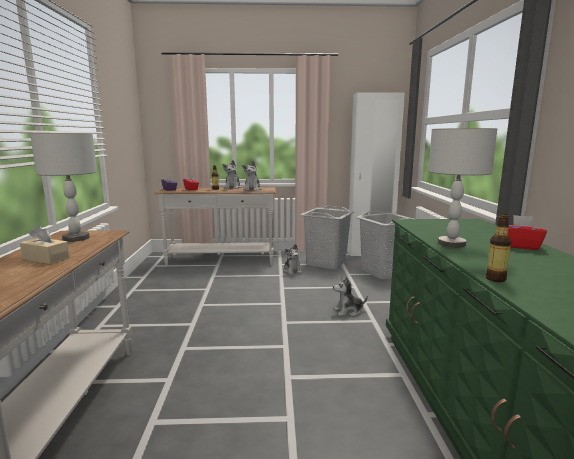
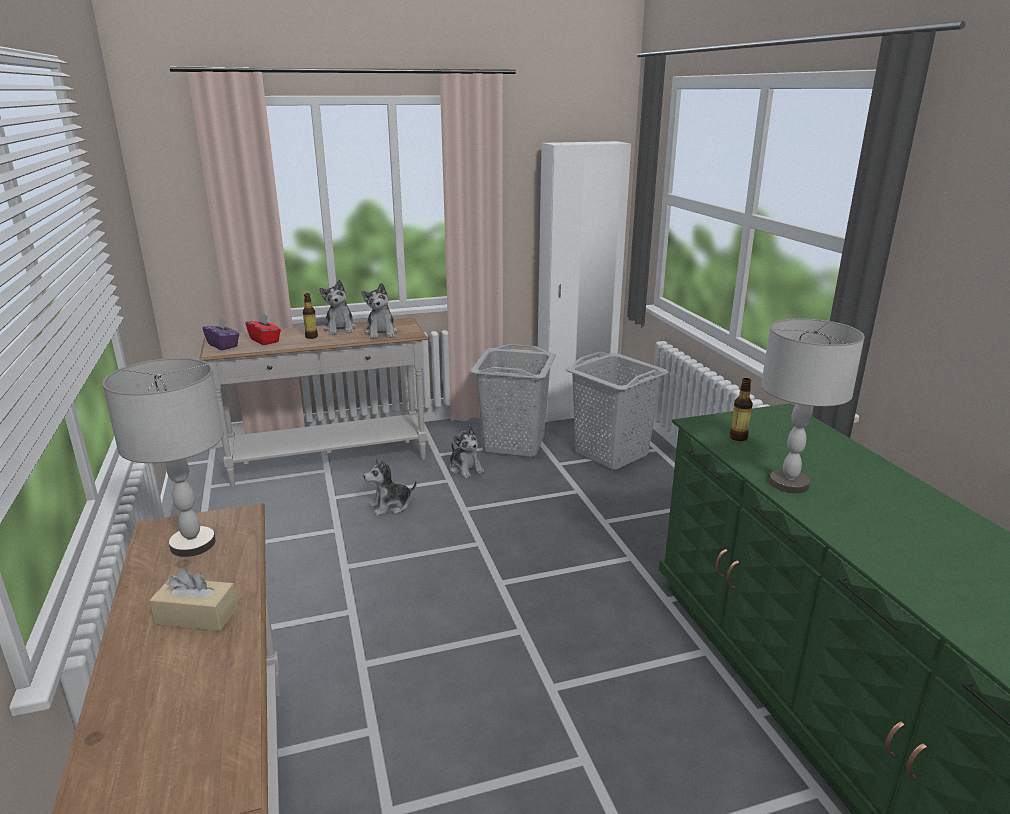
camera: 15 degrees left, 10 degrees up
plush toy [333,277,368,317] -> plush toy moved to [364,458,417,516]
bottle [486,214,511,282] -> bottle moved to [730,378,753,441]
red tissue box [508,215,547,250] -> none

